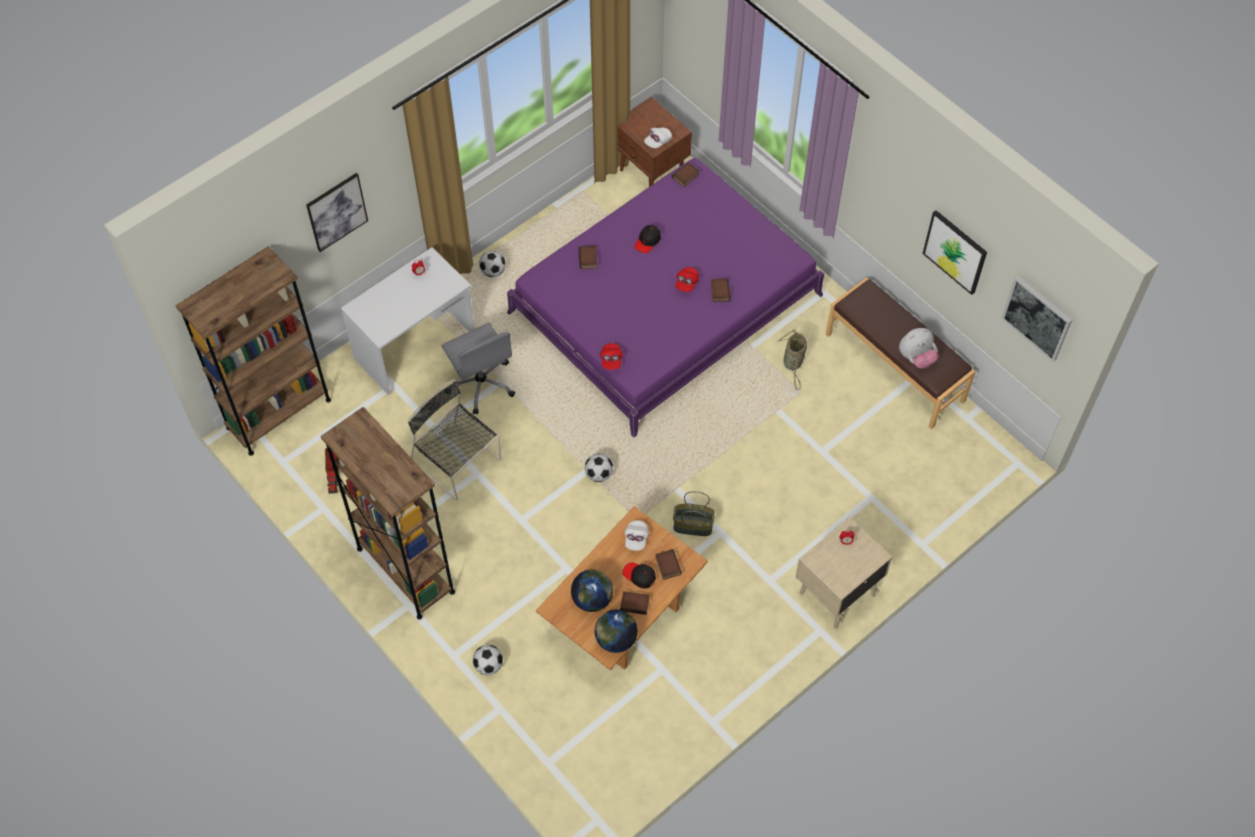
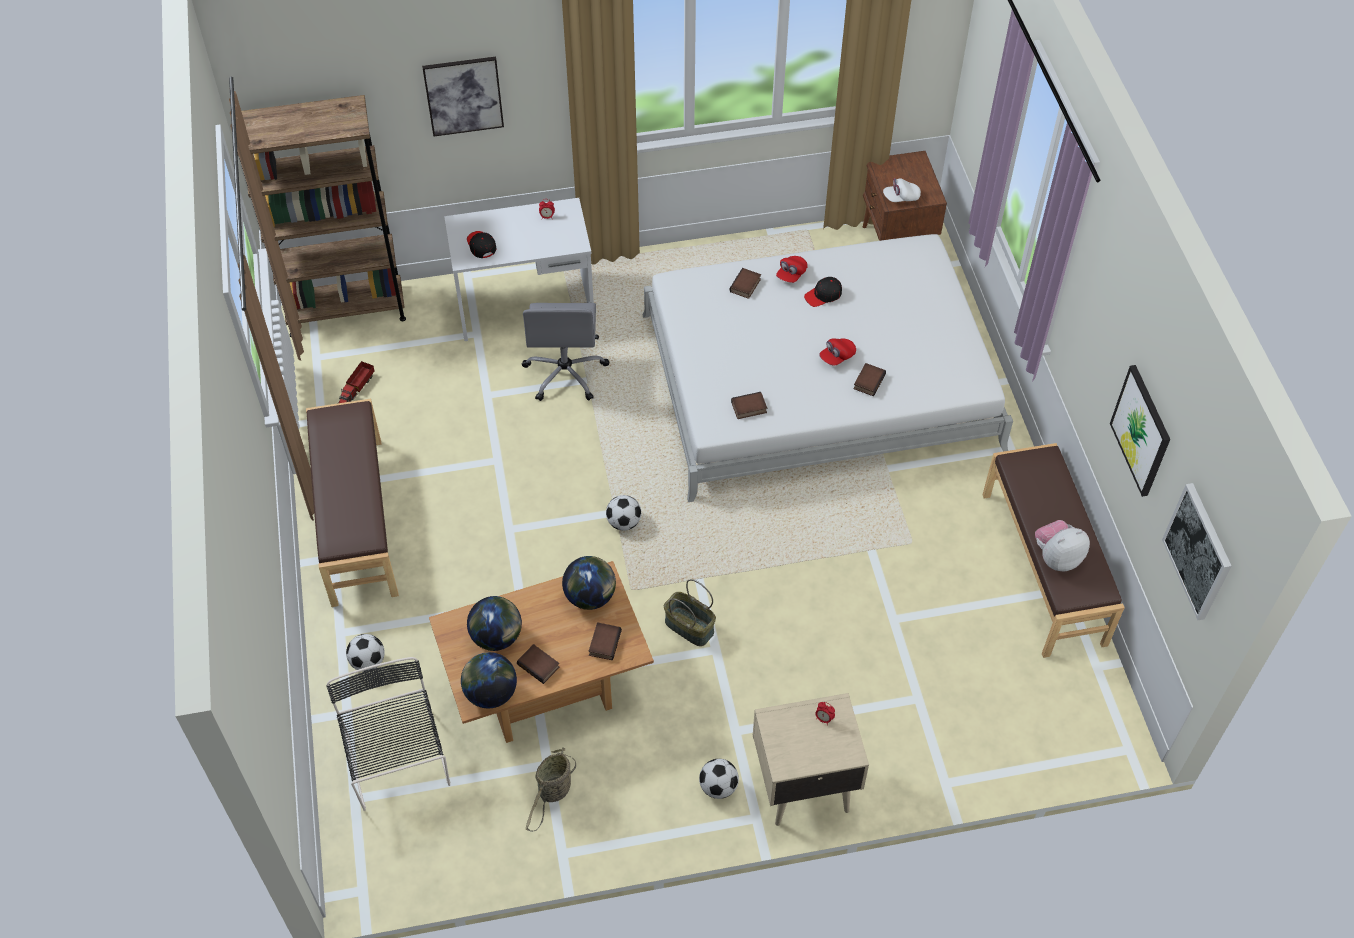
camera: 30 degrees right, 5 degrees down
brown bookcase [321,407,455,620] -> brown bench [306,399,399,607]
black chair [408,379,501,500] -> black chair moved to [326,657,451,811]
football [479,251,506,277] -> football moved to [699,759,739,799]
purple bed [507,158,824,438] -> white bed [643,234,1013,502]
red cap [600,343,623,370] -> red cap moved to [776,256,808,283]
black cap [623,562,656,589] -> black cap moved to [467,231,496,258]
white cap [625,520,649,551] -> globe [562,556,616,610]
book [672,162,700,187] -> book moved to [731,392,767,419]
basket [778,329,807,390] -> basket moved to [526,747,576,832]
plush toy [899,328,938,369] -> plush toy turned 150 degrees clockwise [1035,520,1090,571]

